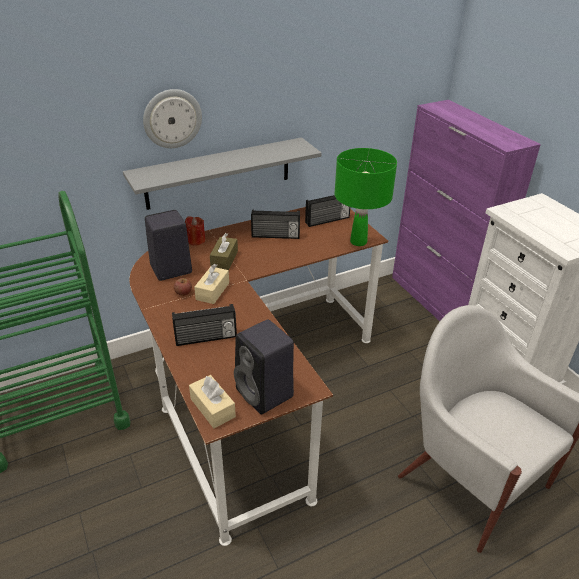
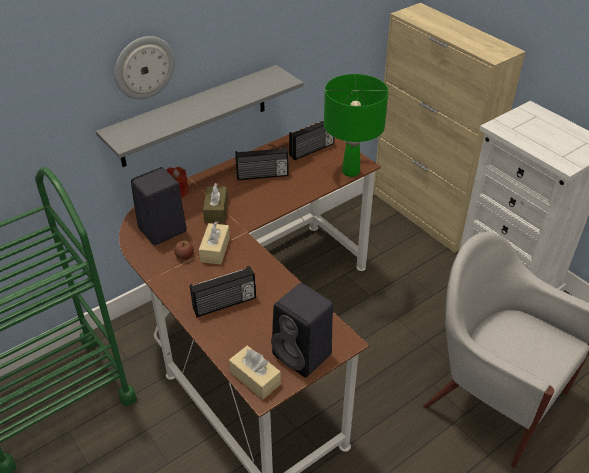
camera: 10 degrees left, 5 degrees up
purple cabinet [392,100,541,321] -> beige cabinet [373,3,526,253]

